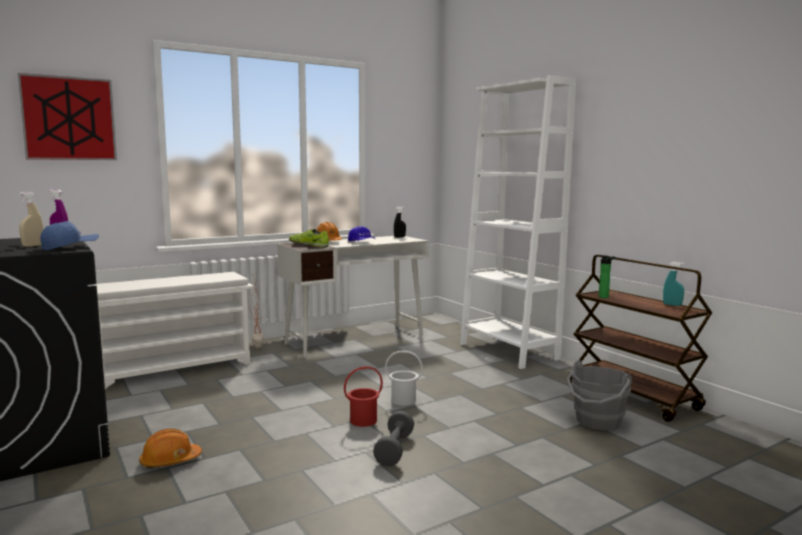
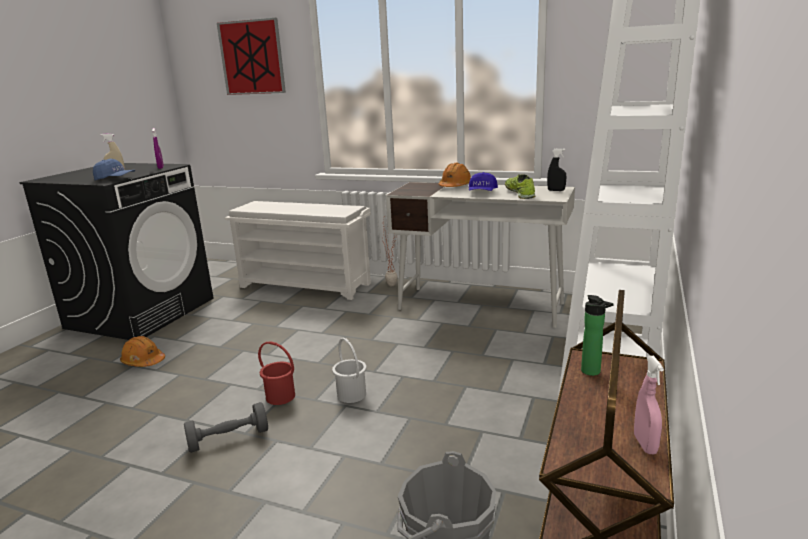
camera: 55 degrees right, 10 degrees up
shoe [289,229,329,247] -> shoe moved to [505,174,535,199]
turquoise spray bottle [663,262,684,306] -> pink spray bottle [634,356,664,454]

